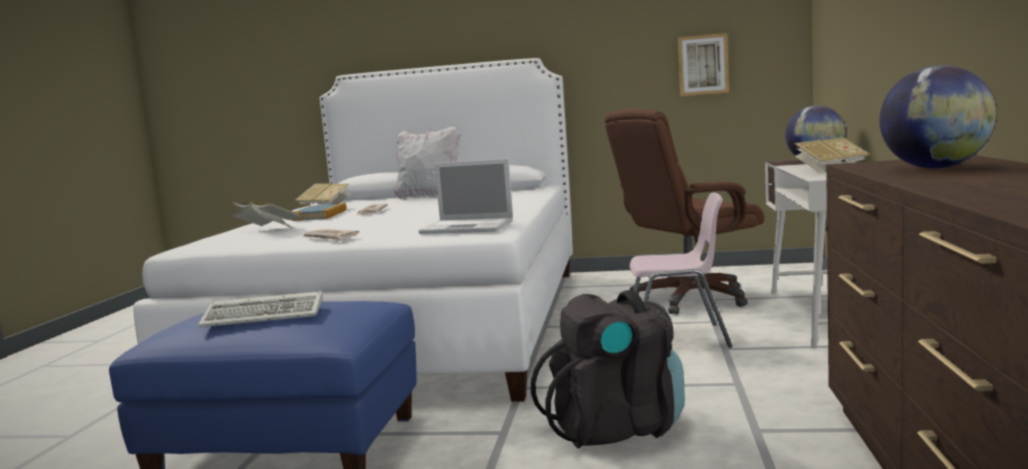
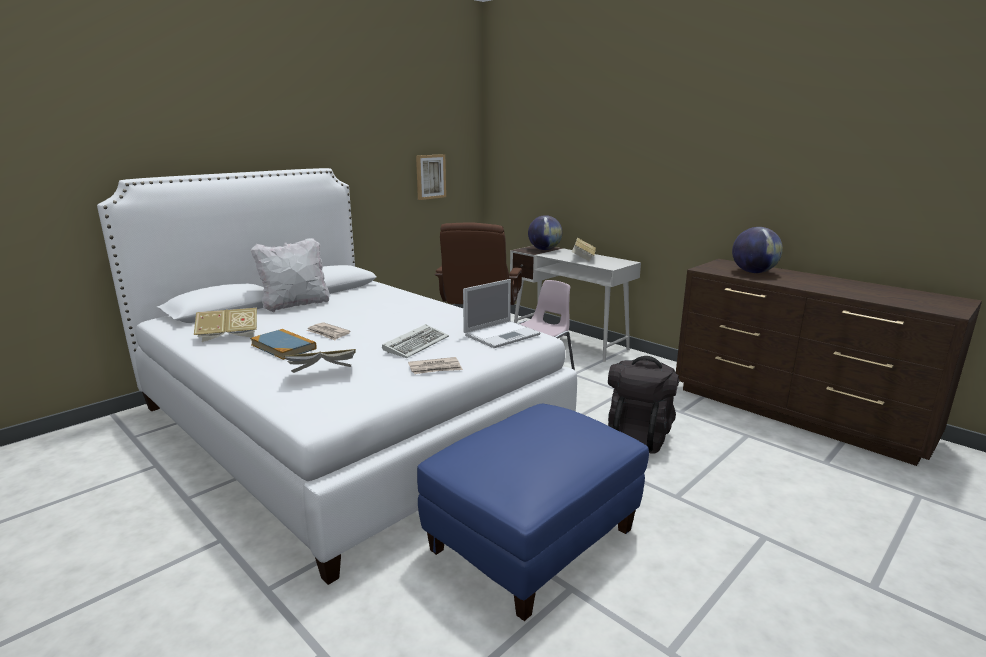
camera: 55 degrees left, 10 degrees up
keyboard [198,291,323,327] -> keyboard moved to [382,324,449,358]

